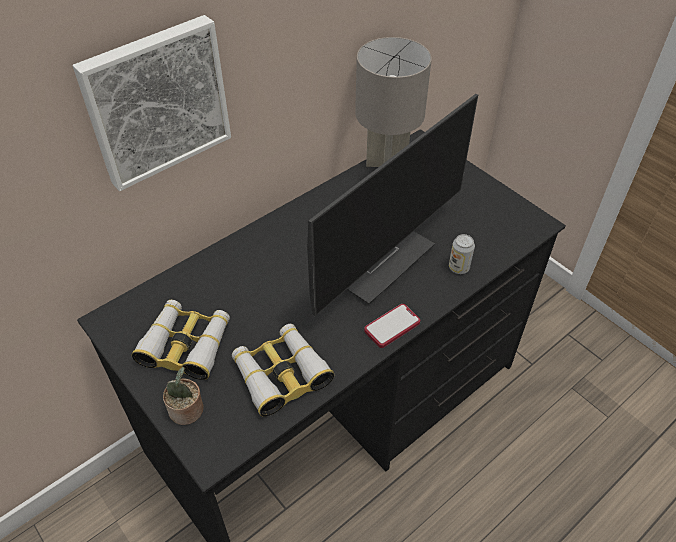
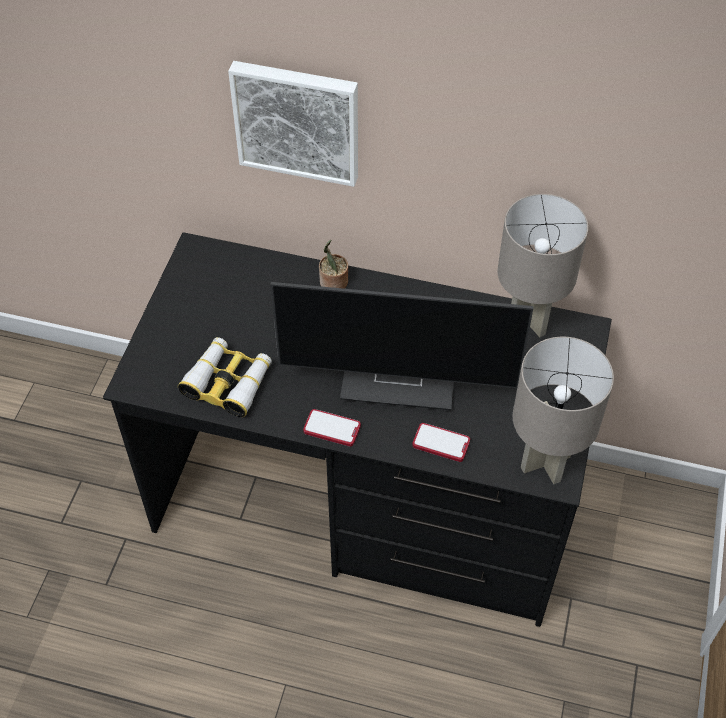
camera: 55 degrees right, 5 degrees up
binoculars [131,300,230,380] -> none
potted plant [163,367,203,425] -> potted plant moved to [319,240,348,289]
can [449,234,475,274] -> phone [412,423,470,462]
none -> grey table lamp [513,337,614,484]

